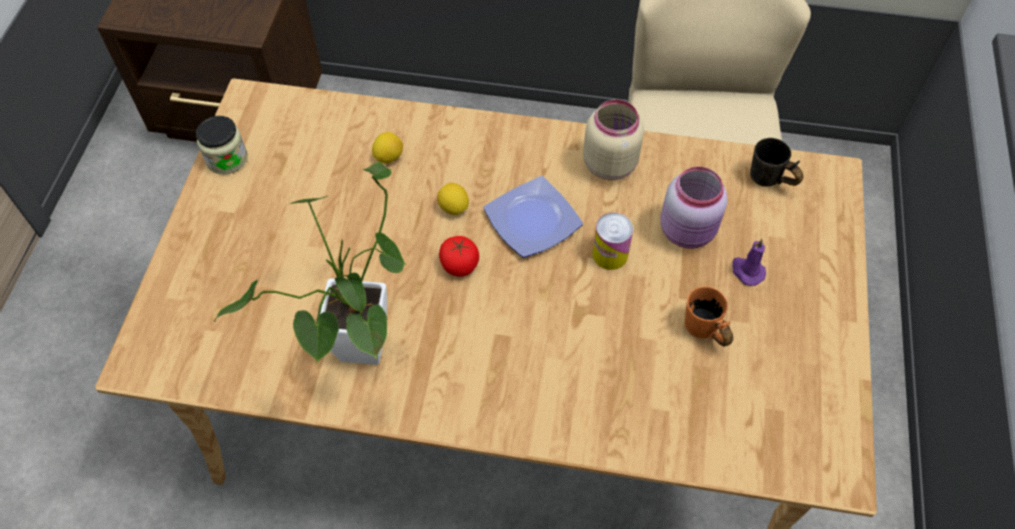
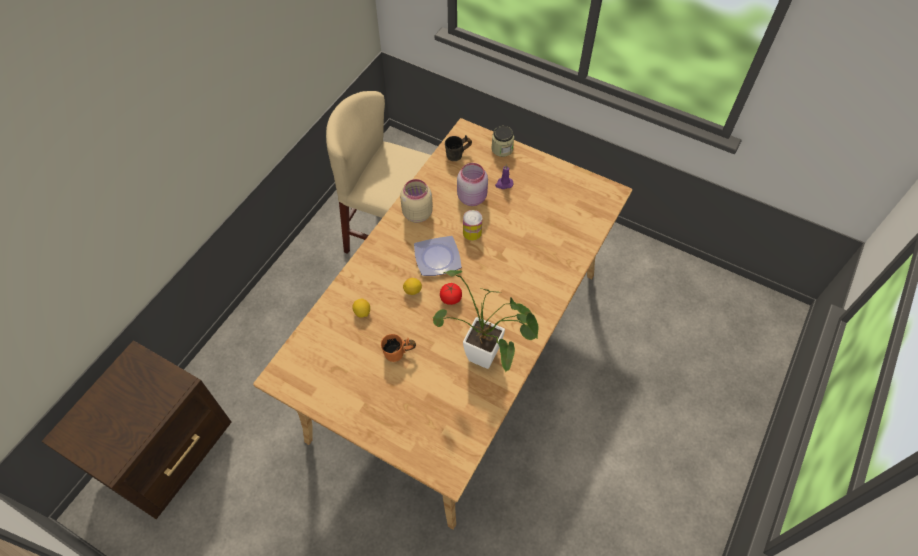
camera: 70 degrees left, 0 degrees up
jar [196,116,248,174] -> jar moved to [492,126,514,157]
orange mug [685,286,733,346] -> orange mug moved to [381,334,416,362]

